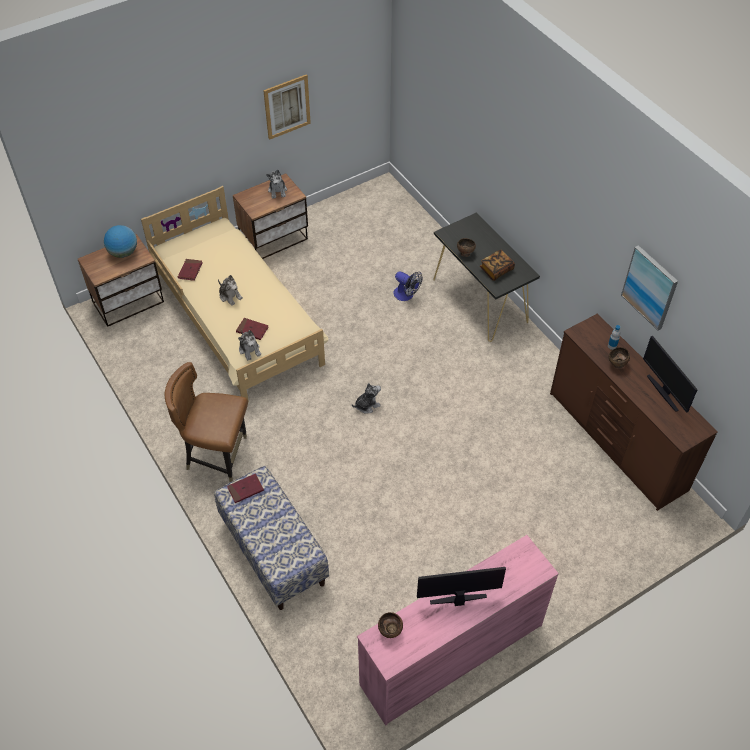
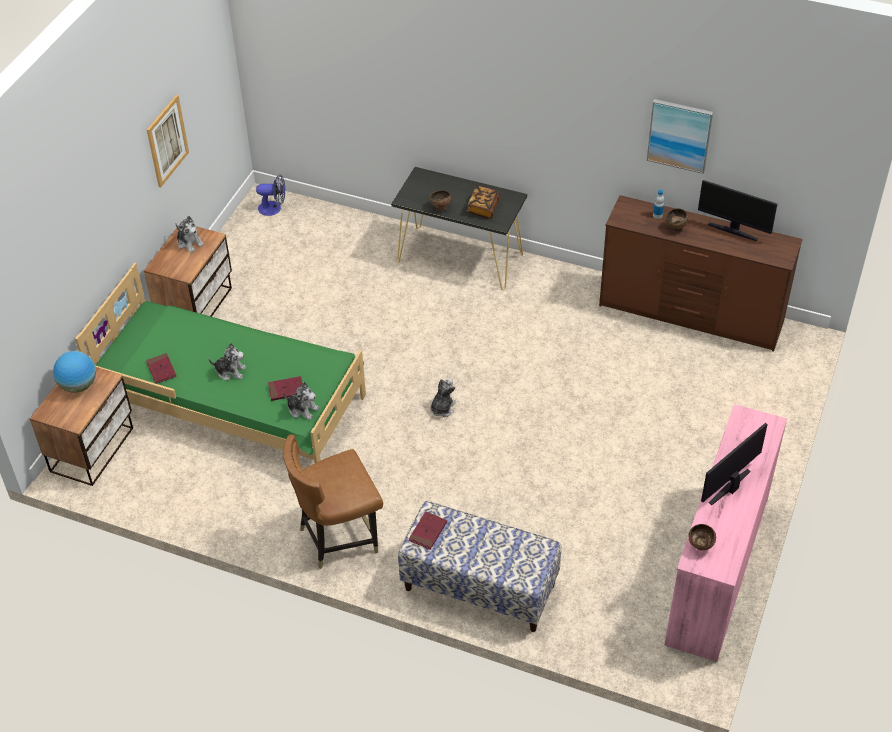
camera: 35 degrees left, 5 degrees down
beige bed [141,186,328,402] -> green bed [75,263,366,463]
fan [393,271,423,301] -> fan moved to [256,174,285,216]

